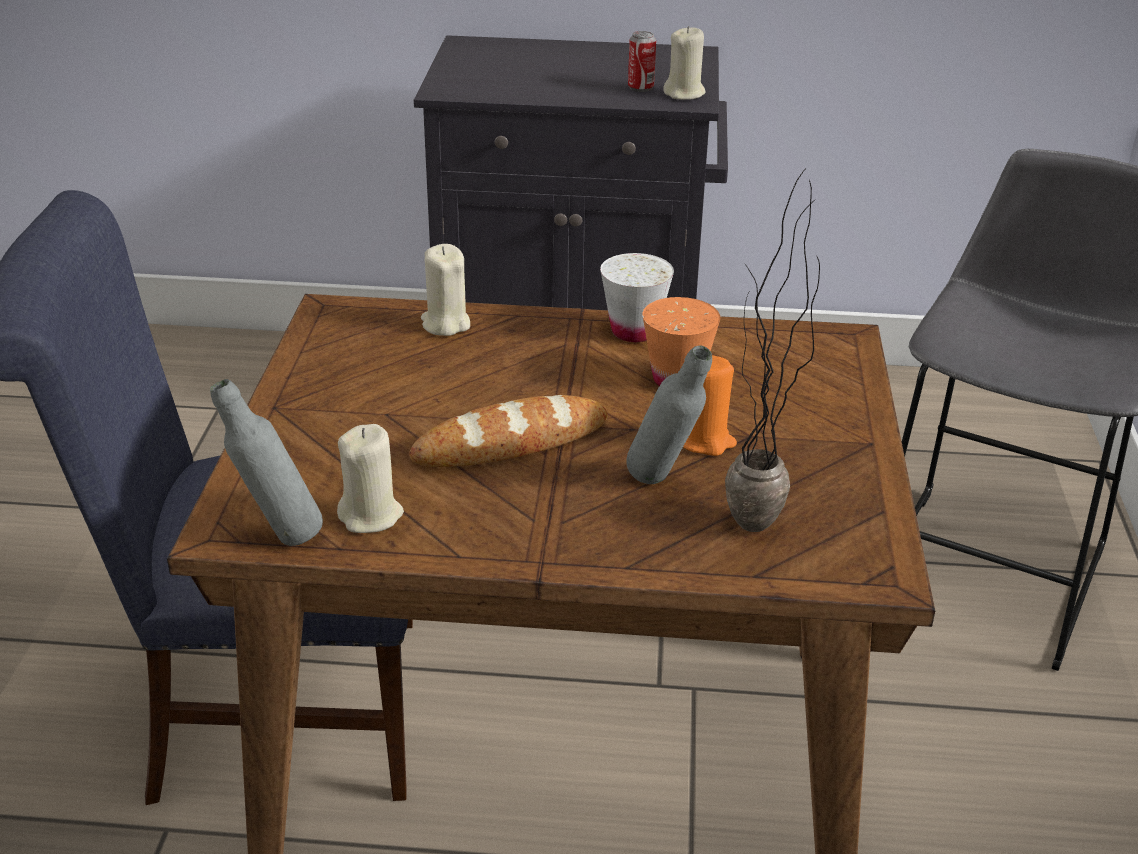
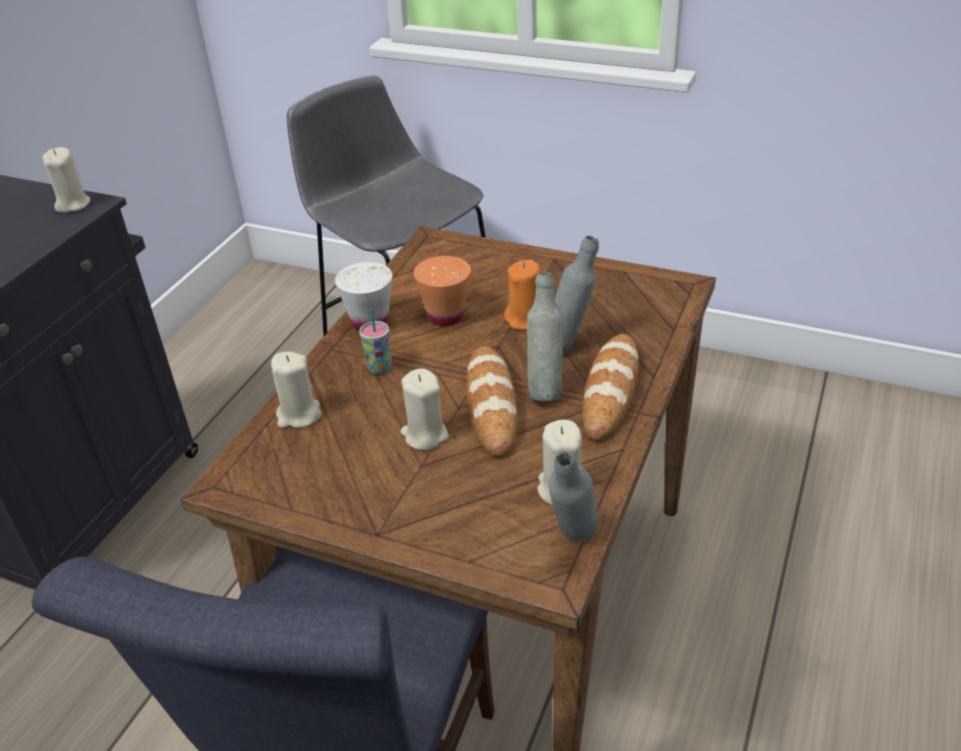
camera: 70 degrees left, 5 degrees up
can [628,31,656,92] -> none
potted plant [725,171,820,532] -> none
none -> cup [359,309,391,374]
none -> beige candle [401,369,449,450]
none -> grey bottle [527,272,563,402]
none -> bread [582,334,639,440]

